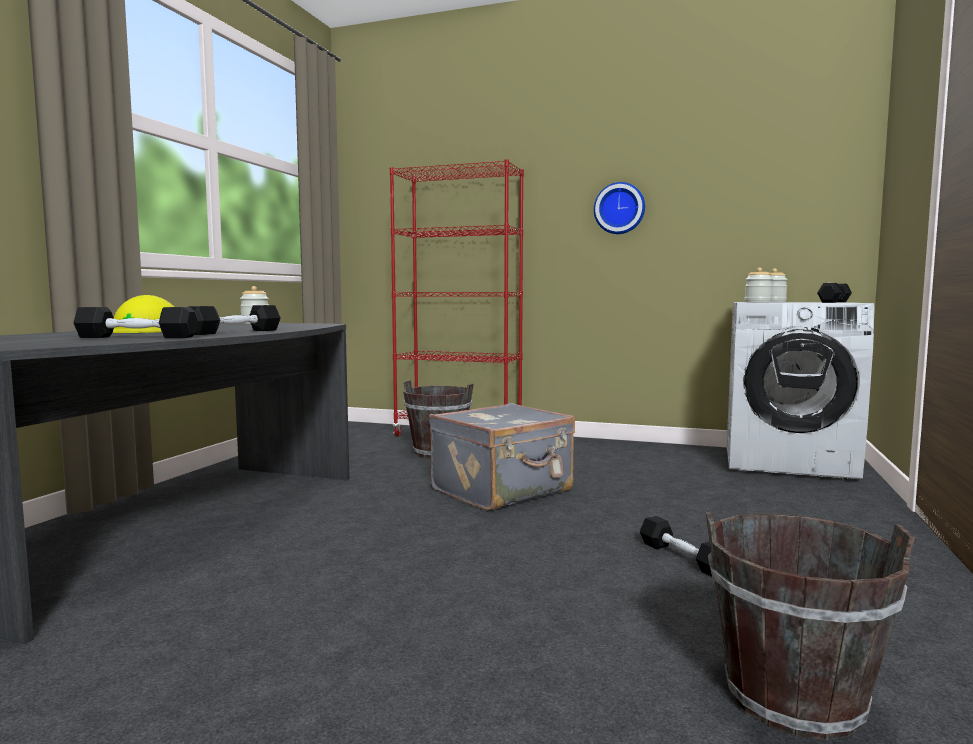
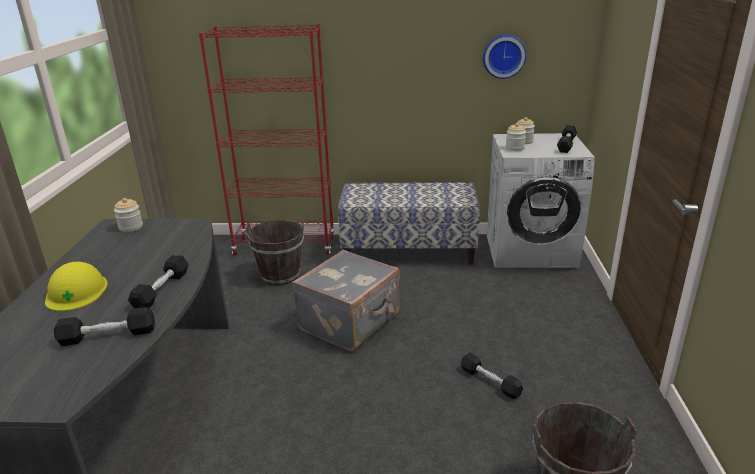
camera: 15 degrees left, 20 degrees up
wall clock [594,182,645,234] -> wall clock moved to [483,34,526,79]
none -> bench [338,182,480,265]

